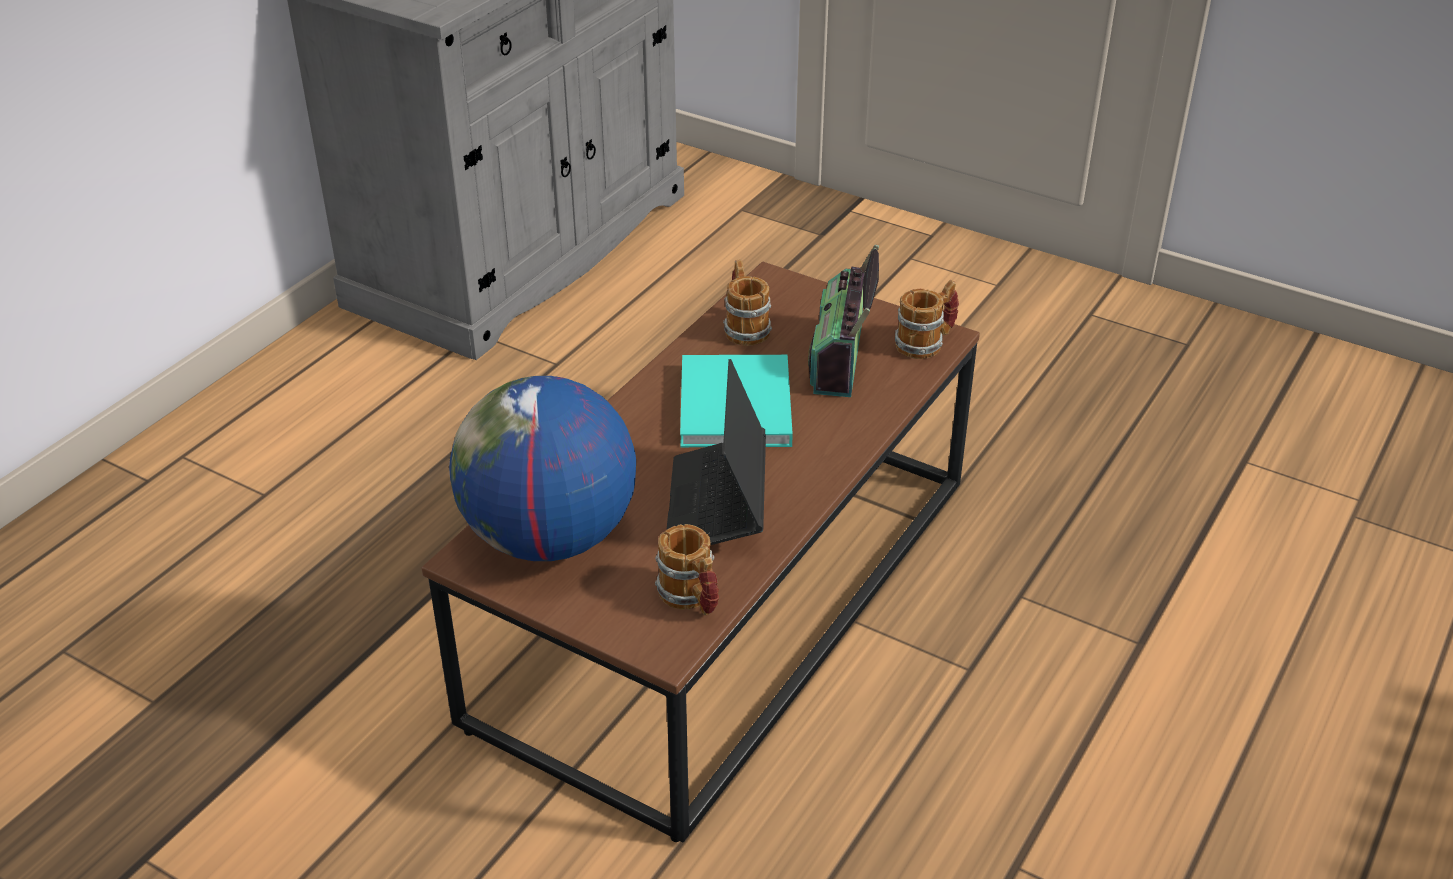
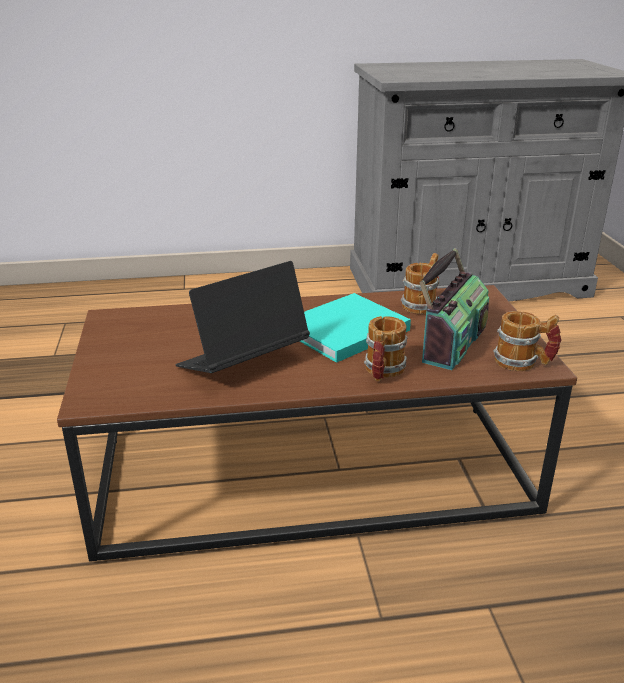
camera: 50 degrees right, 10 degrees down
globe [449,376,636,561] -> none
mug [655,524,719,615] -> mug moved to [364,316,408,382]
radio [808,245,879,397] -> radio turned 150 degrees clockwise [420,248,489,370]

